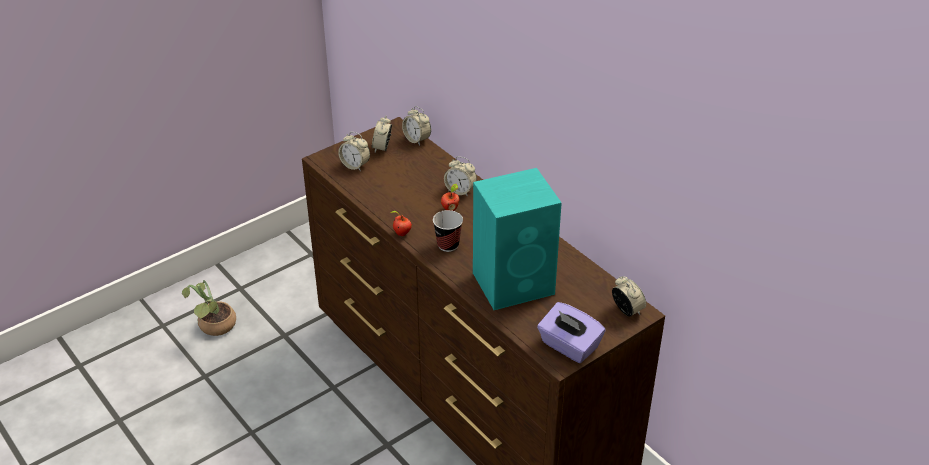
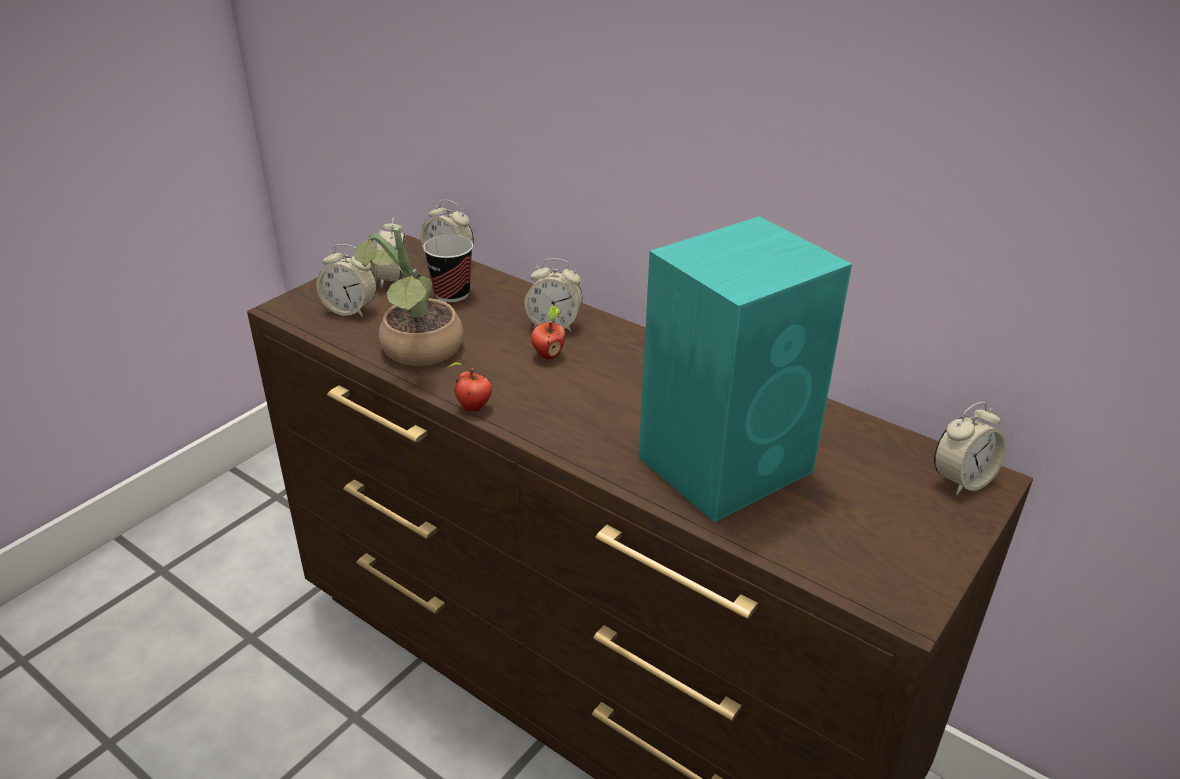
camera: 15 degrees left, 5 degrees down
potted plant [182,280,236,336] -> potted plant moved to [354,227,464,366]
cup [433,210,463,252] -> cup moved to [423,235,473,302]
purple tissue box [537,302,605,363] -> none
alarm clock [612,276,646,316] -> alarm clock turned 105 degrees clockwise [934,402,1007,495]

